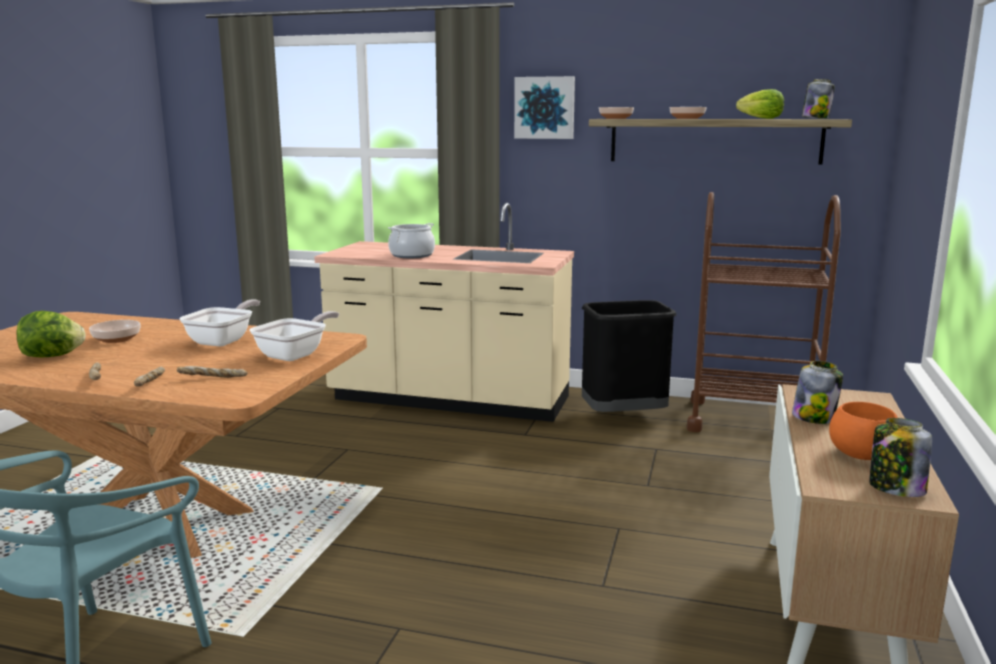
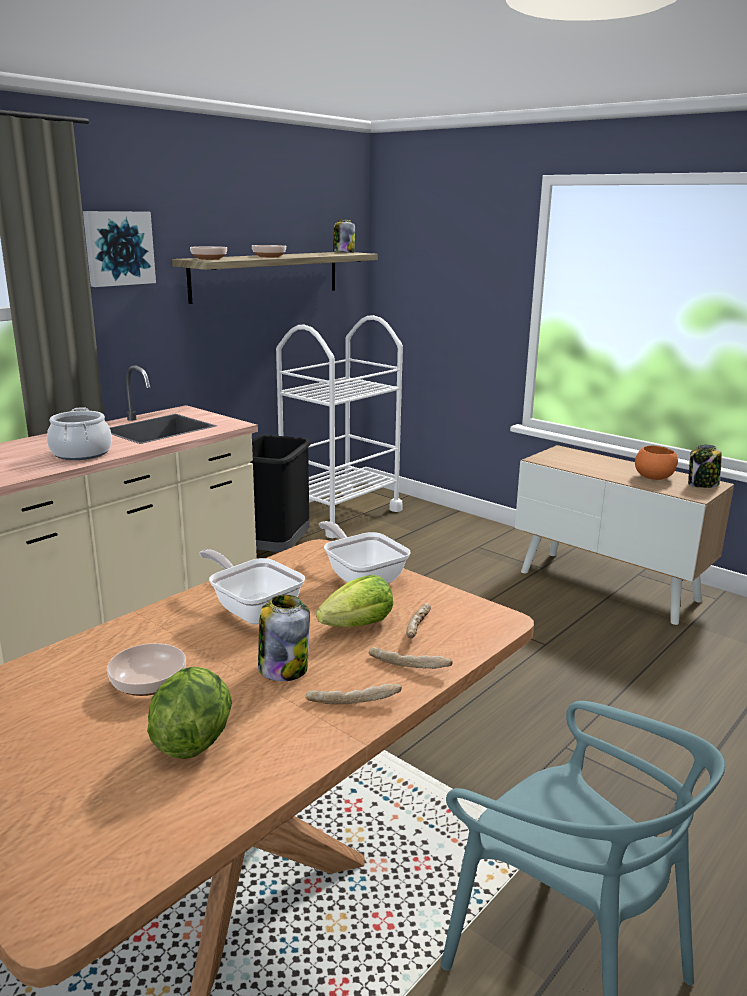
camera: 65 degrees left, 5 degrees up
brown cart [687,192,841,432] -> white cart [276,315,403,538]
lettuce [736,89,784,119] -> lettuce moved to [316,575,393,627]
jar [792,361,843,424] -> jar moved to [258,595,310,681]

